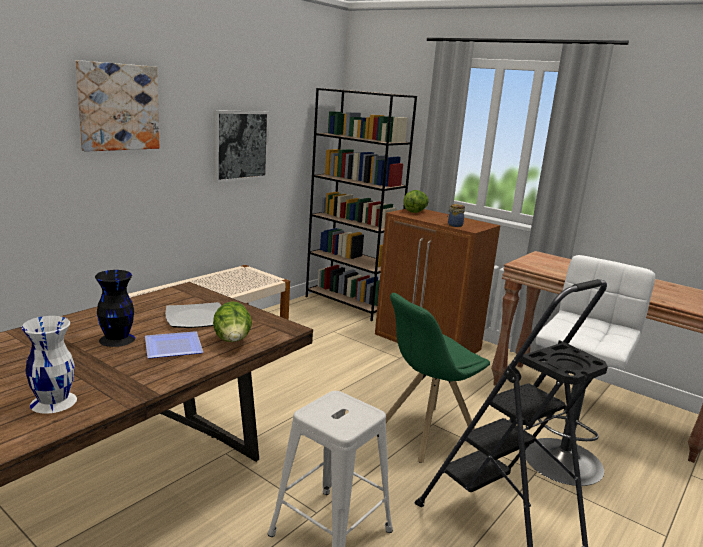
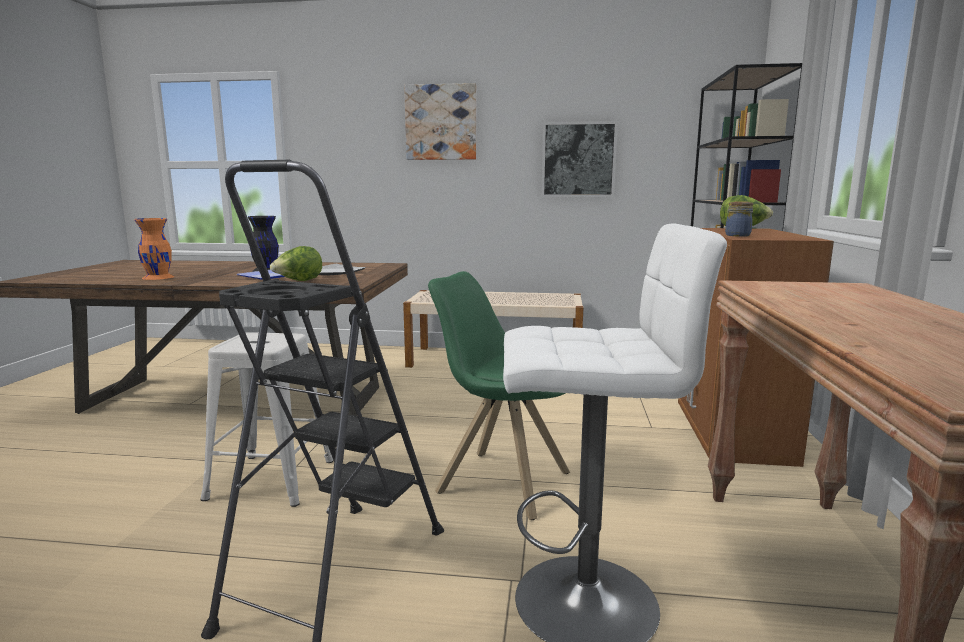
camera: 60 degrees right, 5 degrees down
white vase [21,316,77,414] -> orange vase [134,218,174,280]

